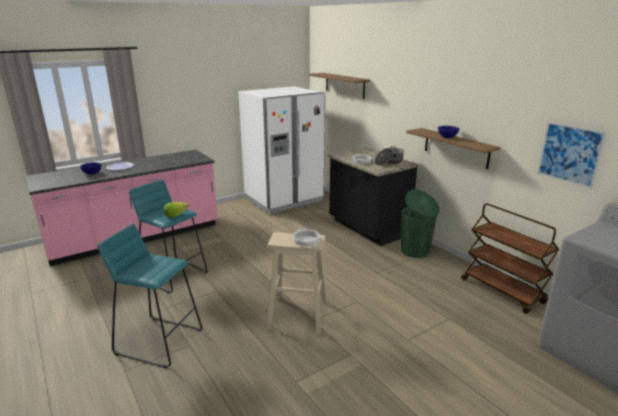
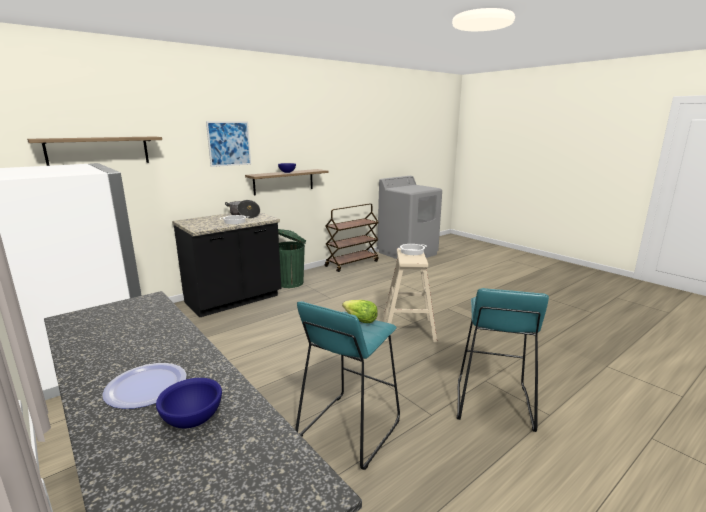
camera: 95 degrees left, 5 degrees down
picture [537,122,607,189] -> picture moved to [206,121,251,167]

